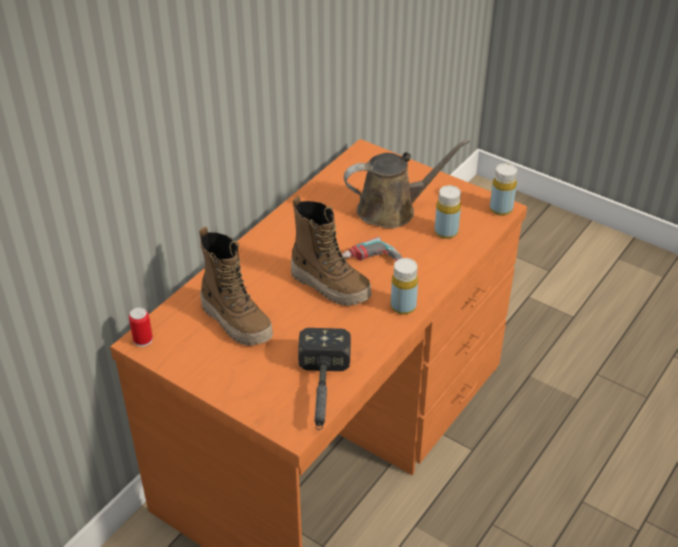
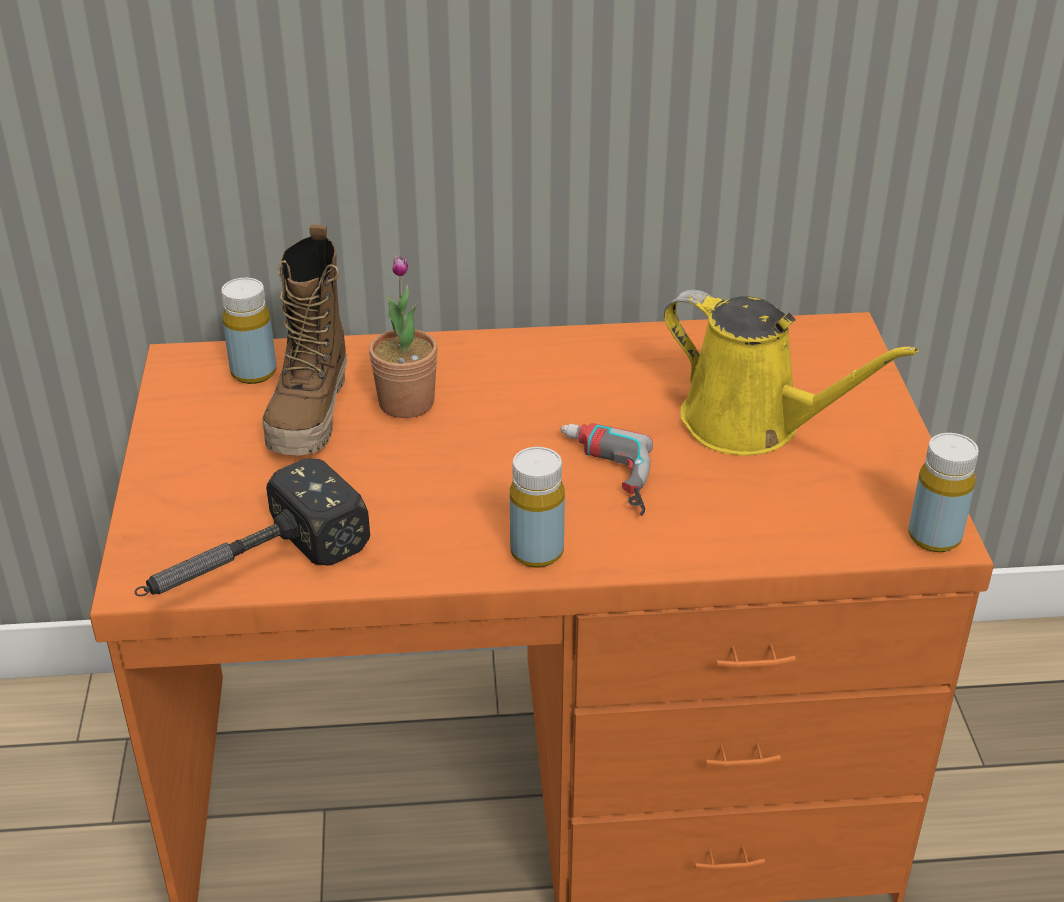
camera: 50 degrees right, 5 degrees down
can [129,307,153,347] -> none
boot [291,196,372,306] -> none
brown watering can [344,139,470,228] -> yellow watering can [664,290,918,456]
yellow bottle [435,185,461,239] -> yellow bottle moved to [221,278,277,384]
none -> potted plant [369,255,438,418]

